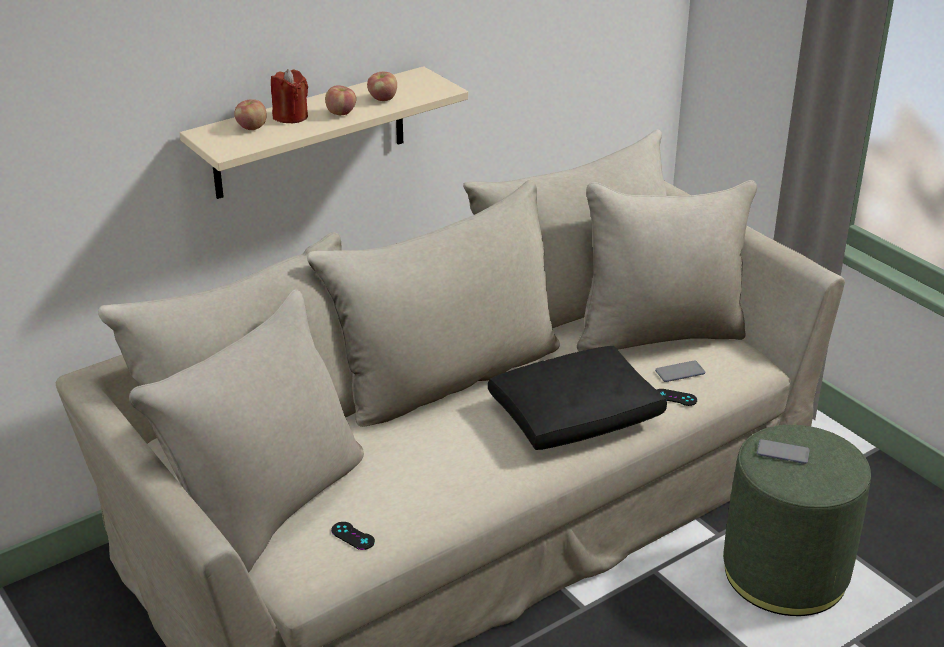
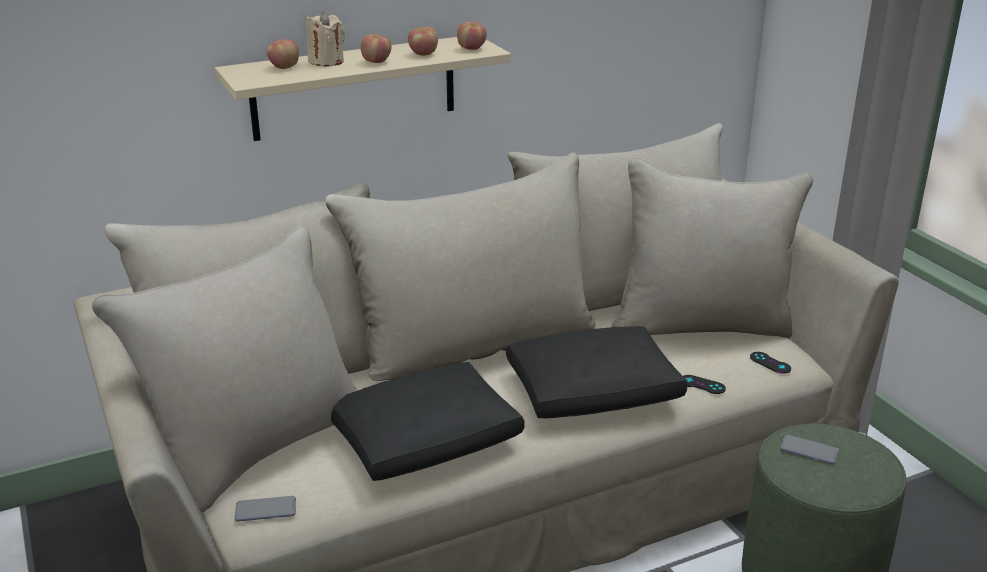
camera: 10 degrees right, 5 degrees down
red candle [271,69,308,123] -> beige candle [306,11,345,66]
black game controller [331,522,375,550] -> black game controller moved to [750,352,791,374]
phone [655,361,706,382] -> phone moved to [235,496,296,522]
none -> black pillow [331,362,525,481]
none -> apple [457,21,487,50]

